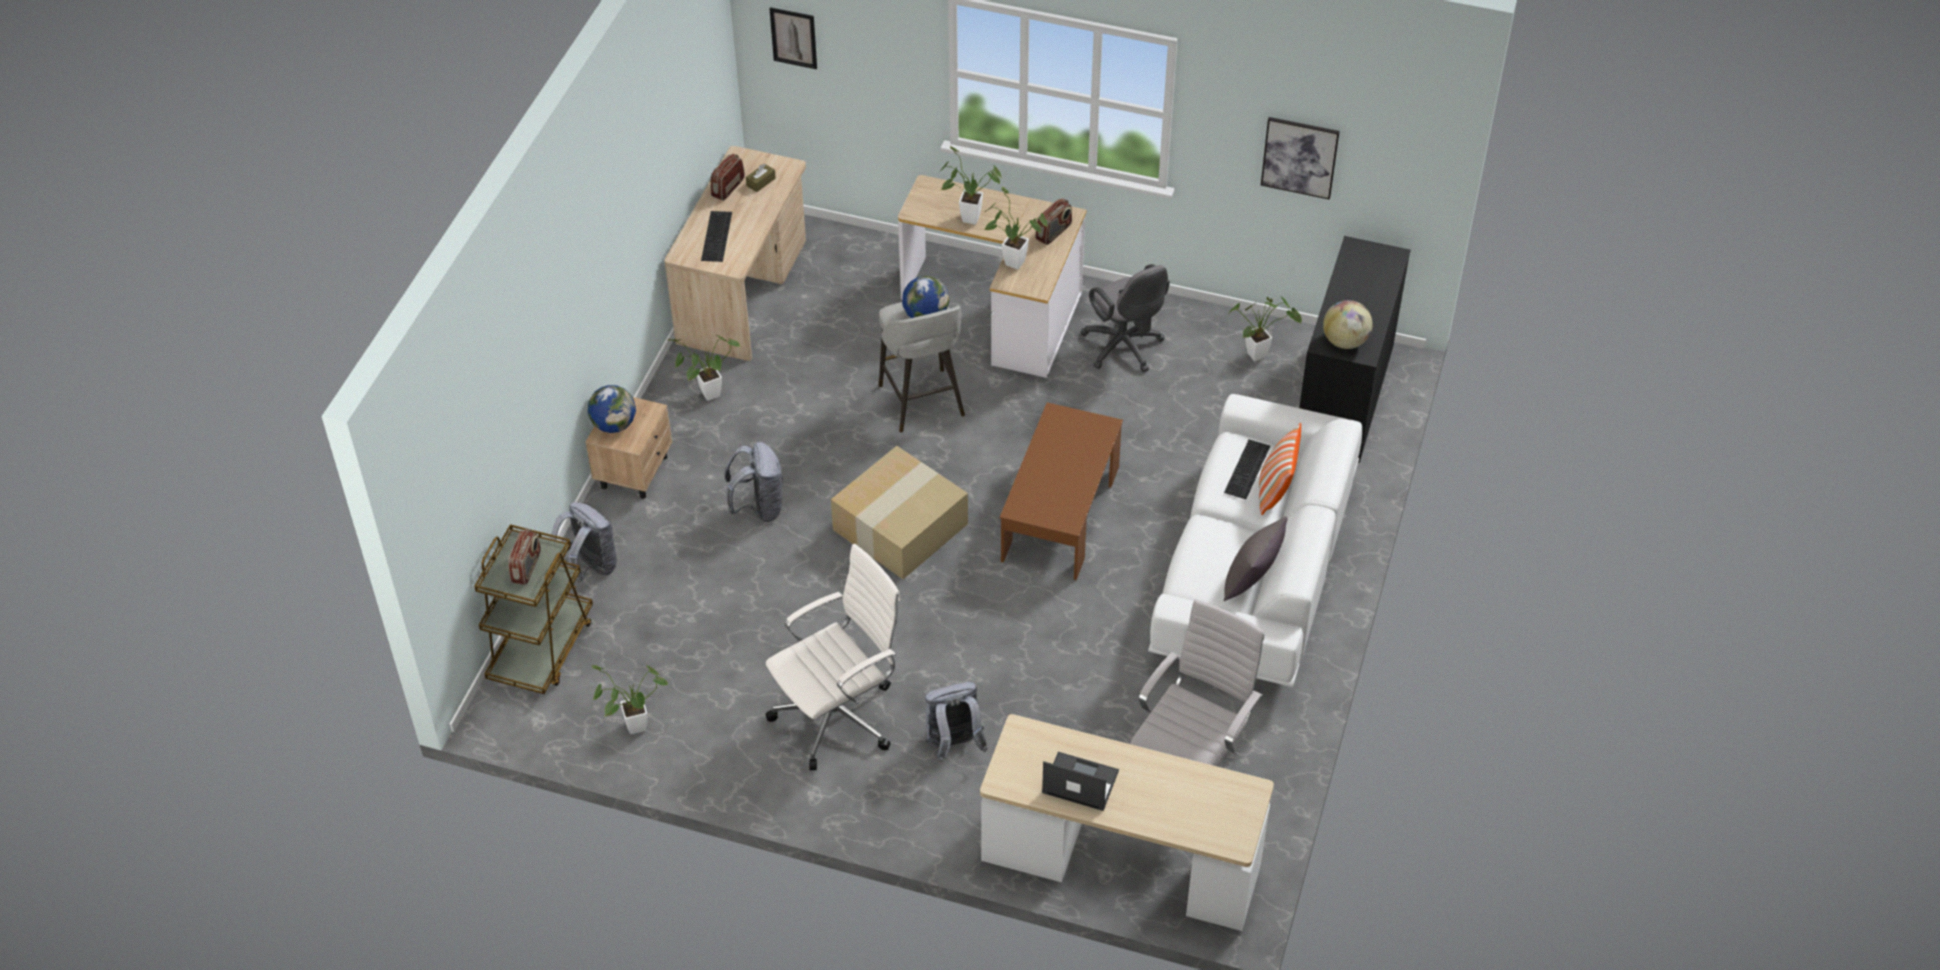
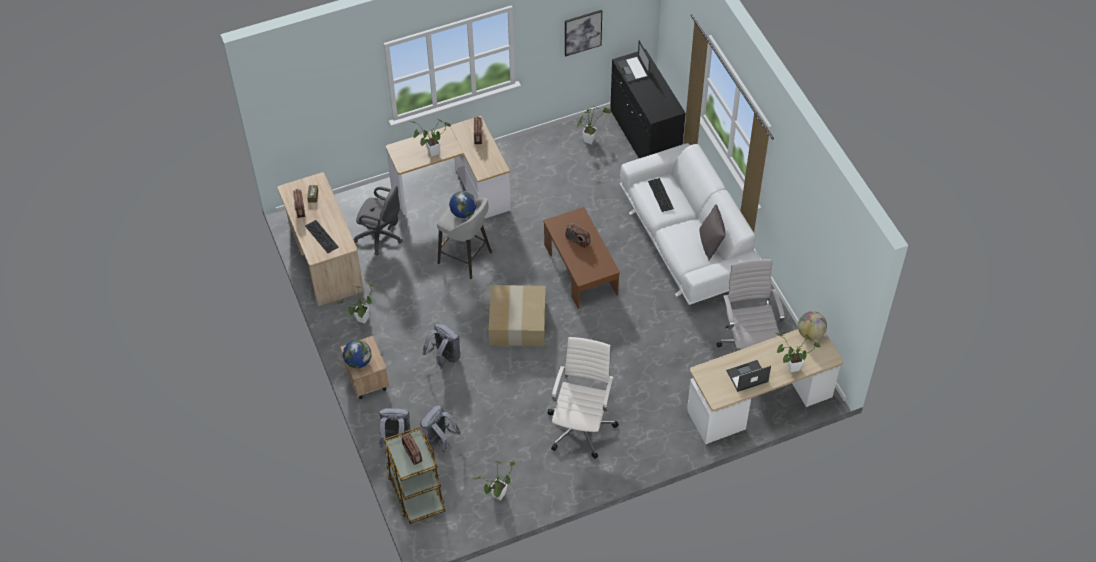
camera: 40 degrees left, 5 degrees up
picture [769,7,817,69] -> none
grey backpack [925,682,988,763] -> grey backpack moved to [420,405,461,453]
potted plant [984,187,1048,270] -> potted plant moved to [776,333,821,372]
grey office chair [1080,264,1170,372] -> grey office chair moved to [353,185,403,255]
pillow [1259,423,1301,515] -> none
globe [1323,300,1373,349] -> globe moved to [798,311,827,340]
none -> radio [565,223,591,248]
none -> laptop [617,40,650,83]

